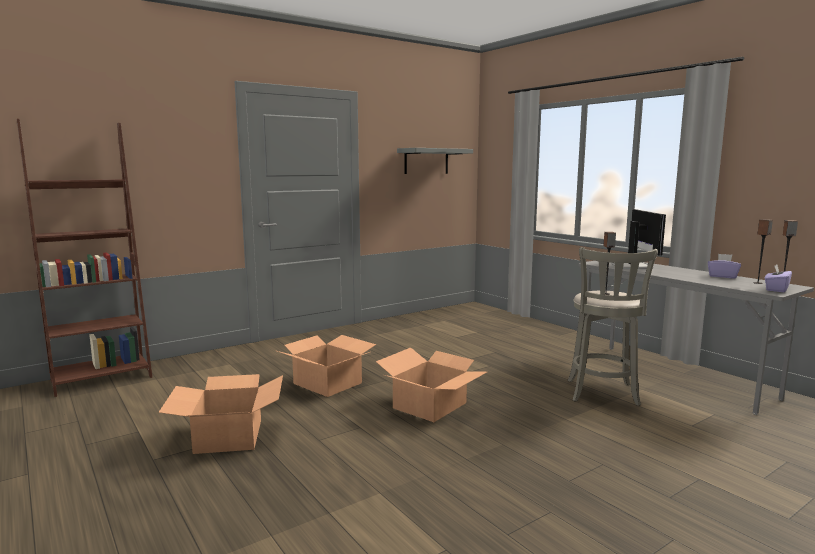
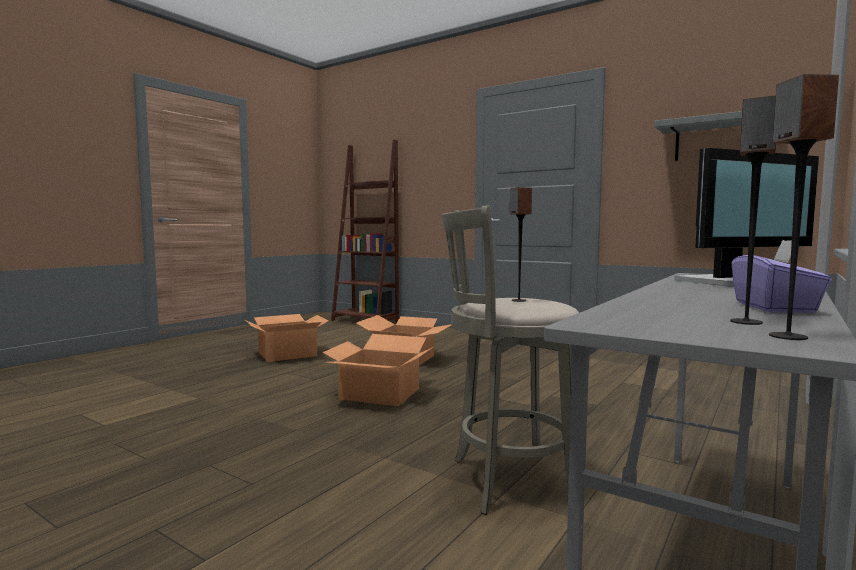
camera: 70 degrees right, 5 degrees down
purple tissue box [765,264,792,292] -> none

